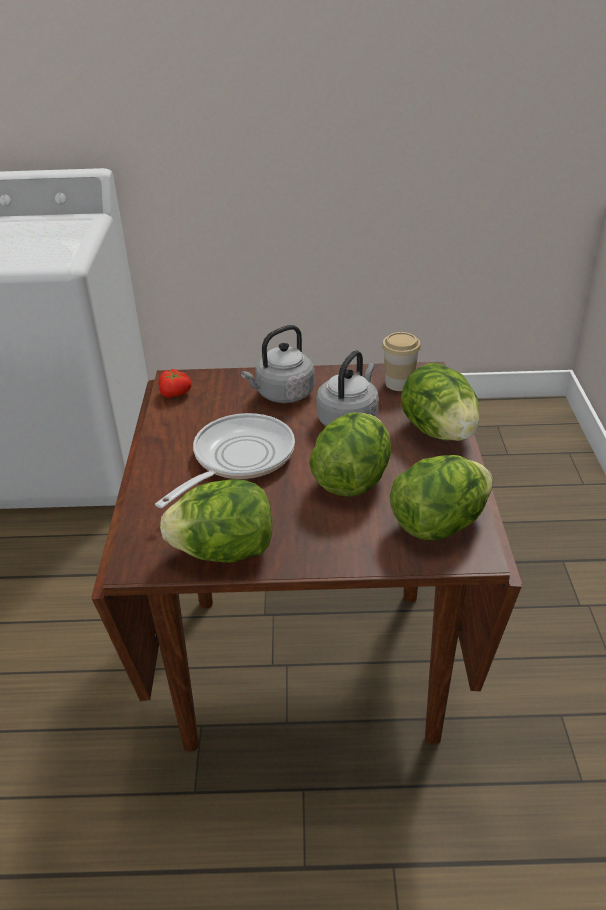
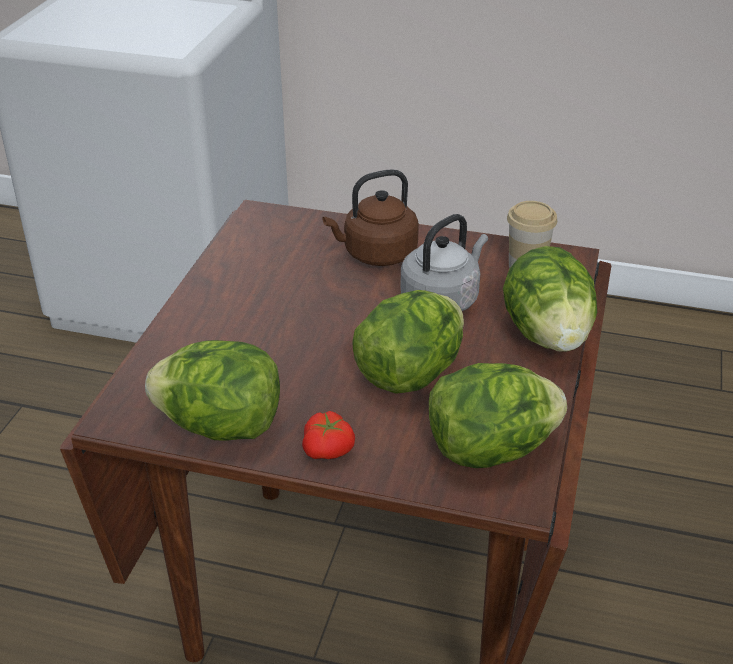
camera: 15 degrees right, 0 degrees up
frying pan [155,413,295,508] -> none
tomato [159,369,191,398] -> tomato moved to [302,411,355,459]
grey kettle [241,325,315,403] -> brown kettle [323,169,419,266]

